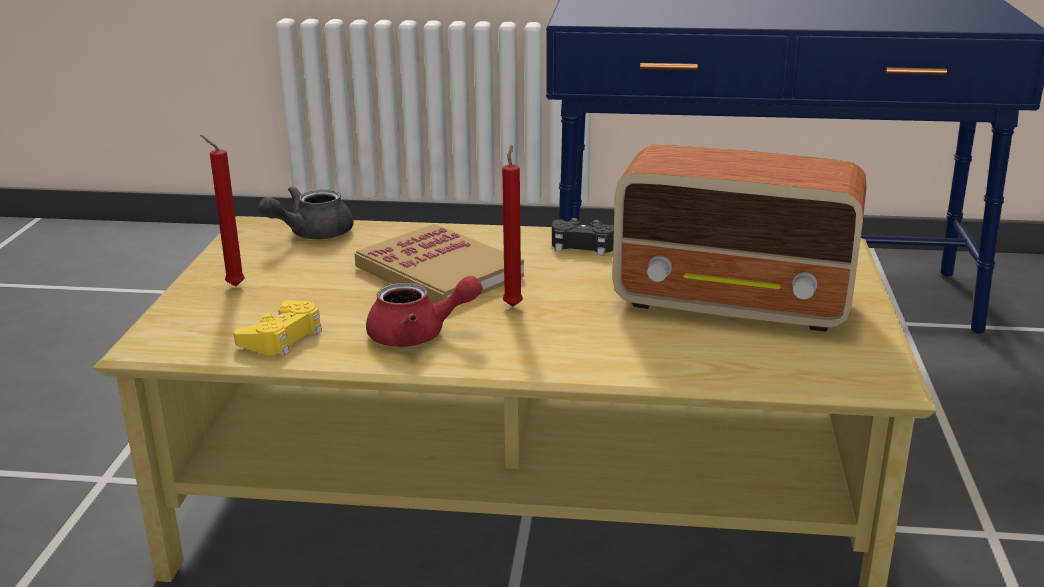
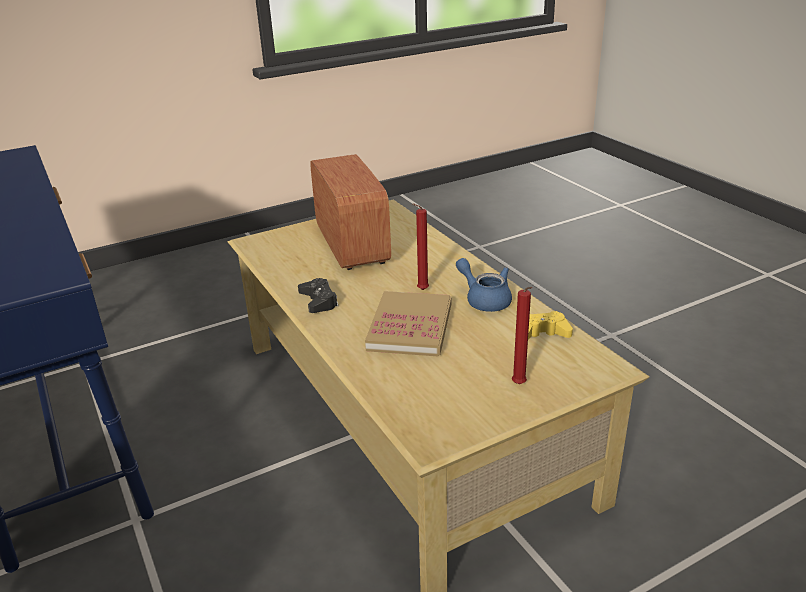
camera: 125 degrees left, 5 degrees up
grey teapot [259,186,354,239] -> none
red teapot [366,275,483,347] -> blue teapot [456,258,512,312]

